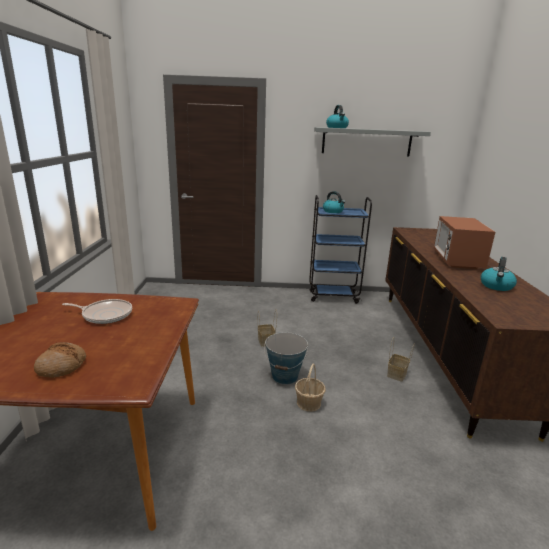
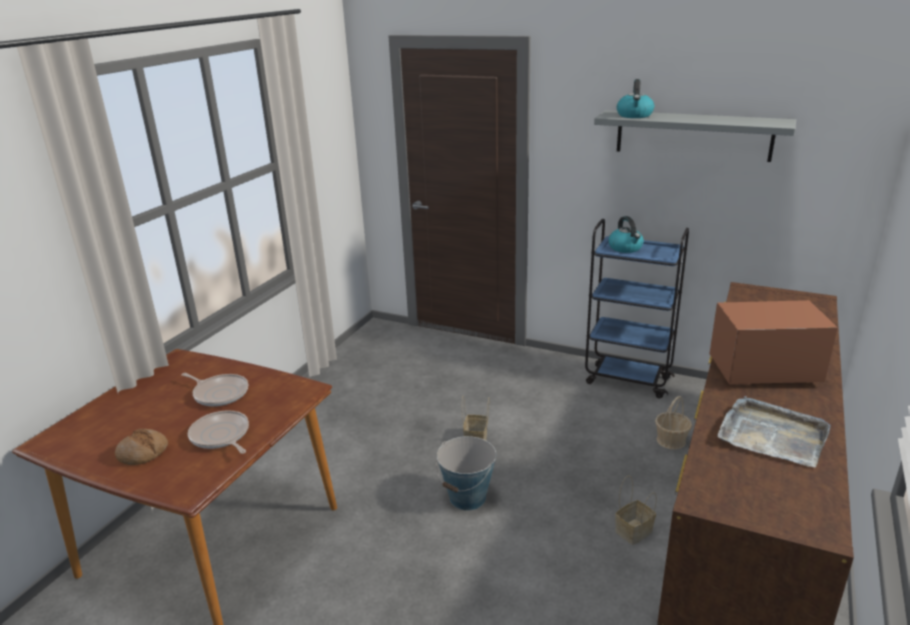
camera: 25 degrees right, 5 degrees up
basket [295,363,325,412] -> basket moved to [655,396,692,450]
microwave [434,216,495,269] -> microwave turned 60 degrees clockwise [710,300,838,384]
kettle [481,257,517,291] -> grey tray [717,396,831,467]
none -> frying pan [188,410,249,454]

